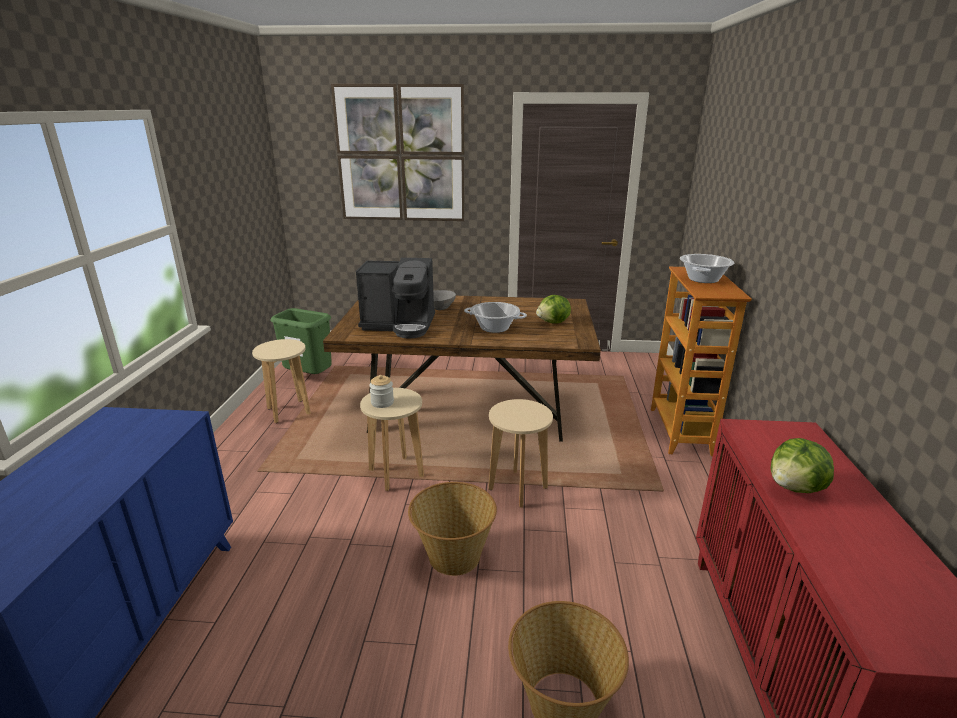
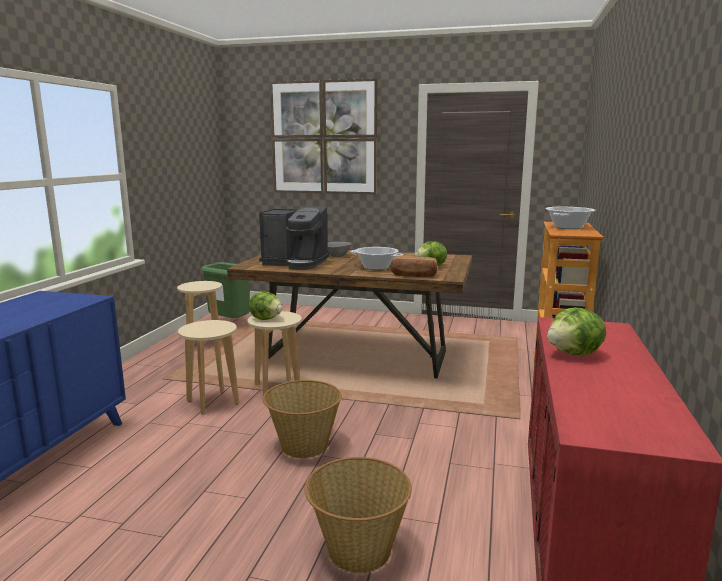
camera: 10 degrees right, 10 degrees down
jar [369,375,394,408] -> lettuce [249,292,283,320]
beige stool [488,399,553,508] -> beige stool moved to [178,320,239,415]
none -> bread [391,256,437,277]

